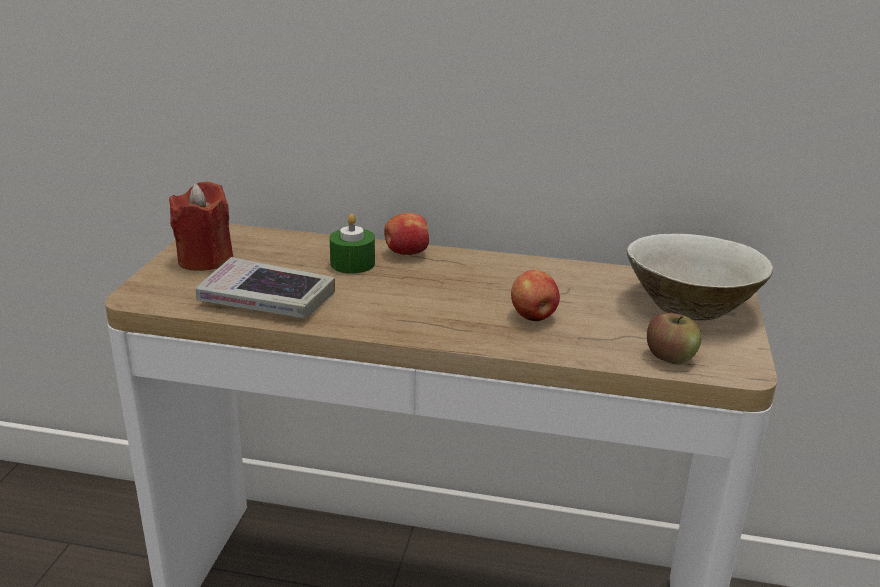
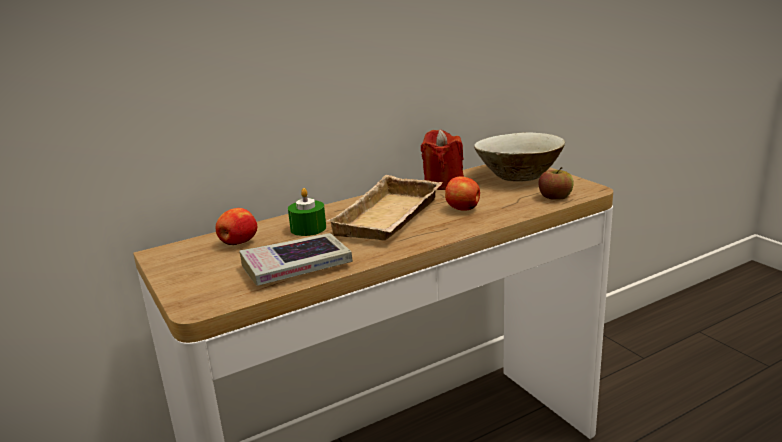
camera: 40 degrees left, 5 degrees down
red candle [169,181,233,271] -> red candle moved to [421,129,464,190]
apple [384,213,429,255] -> apple moved to [216,208,257,245]
none -> beige tray [327,175,443,240]

